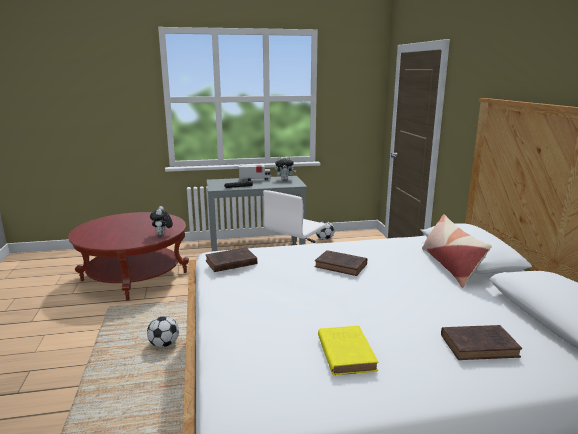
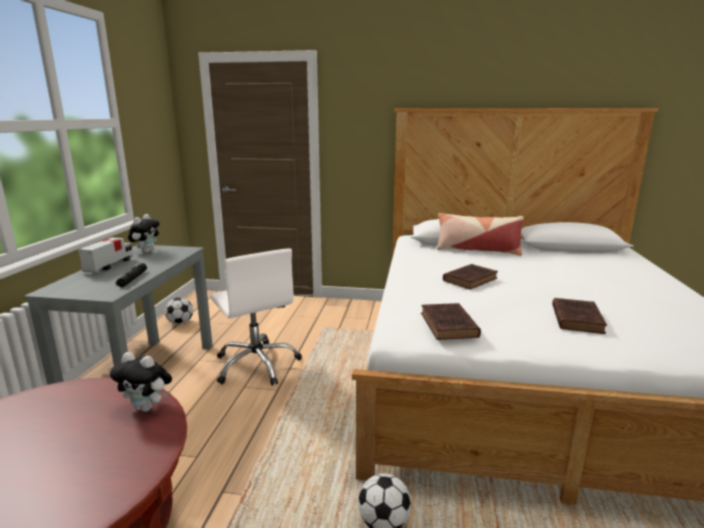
camera: 70 degrees left, 0 degrees up
yellow book [318,326,379,375] -> none
brown book [441,325,522,360] -> brown book moved to [552,298,607,334]

